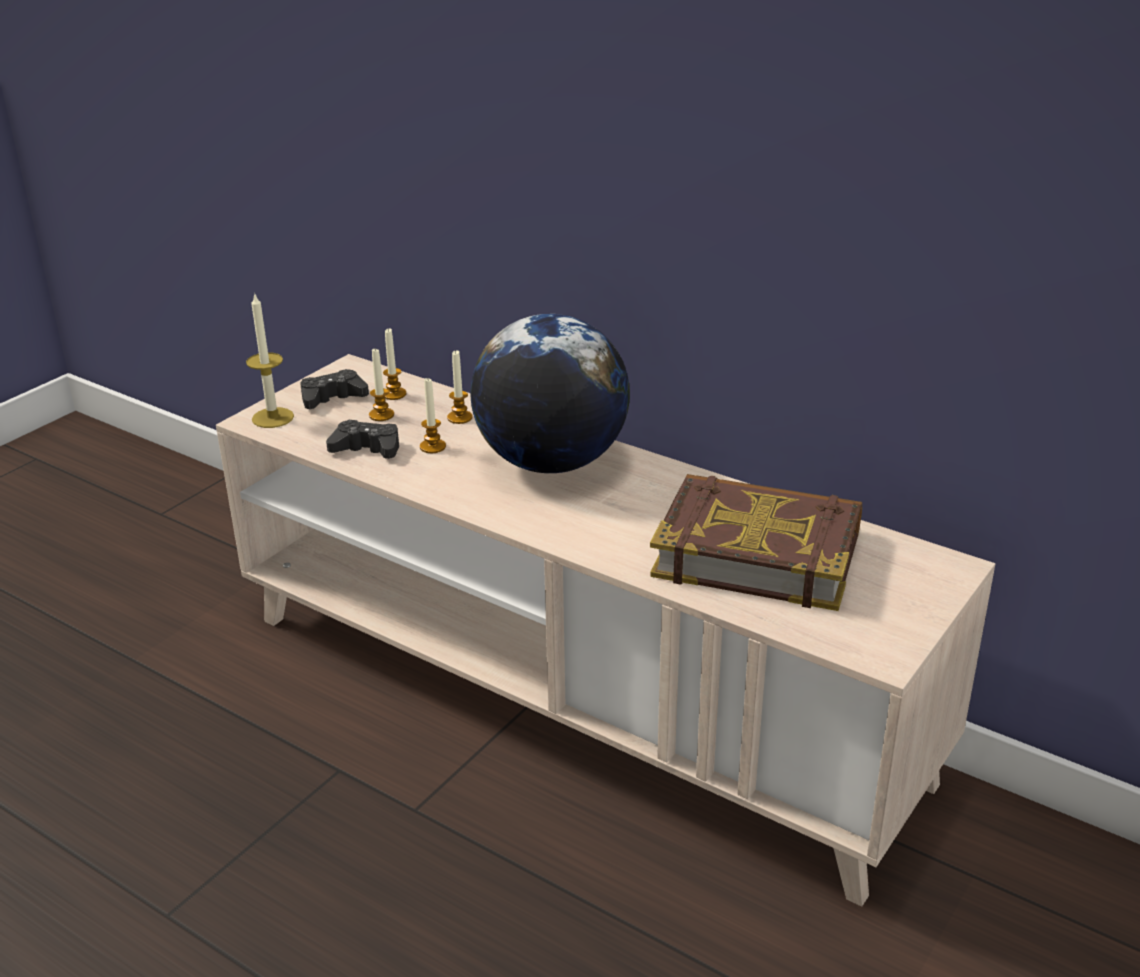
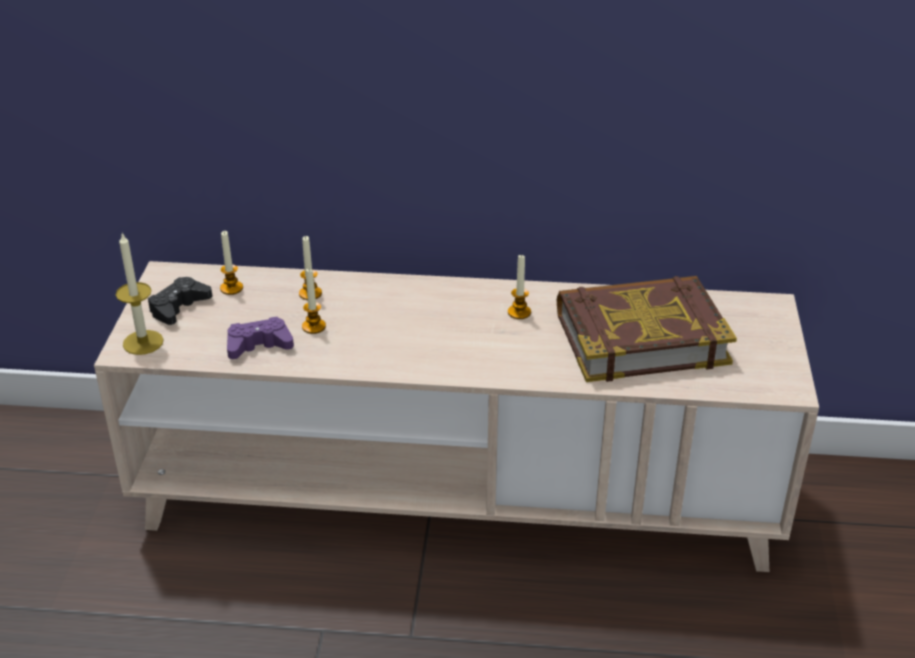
camera: 30 degrees left, 5 degrees up
black game controller [326,420,399,459] -> purple game controller [227,317,294,359]
candle [369,348,394,421] -> candle moved to [508,254,531,319]
globe [471,314,630,473] -> none

